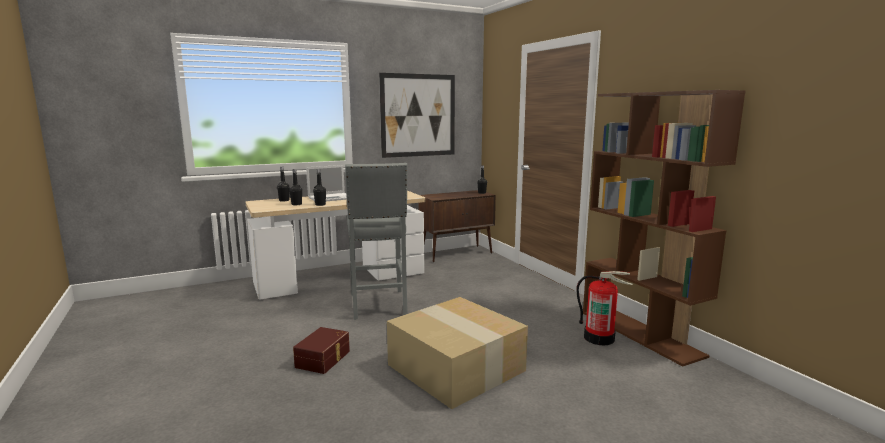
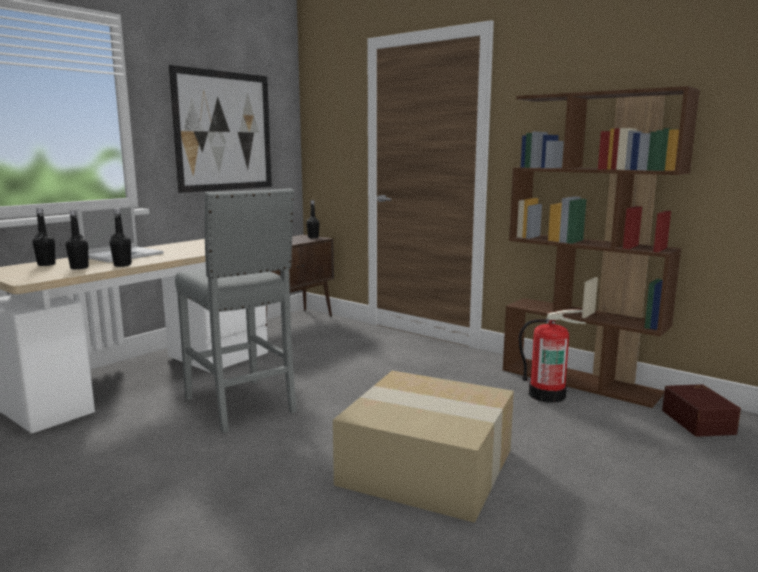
camera: 25 degrees left, 0 degrees up
brown storage box [293,327,350,374] -> brown storage box moved to [662,384,741,437]

